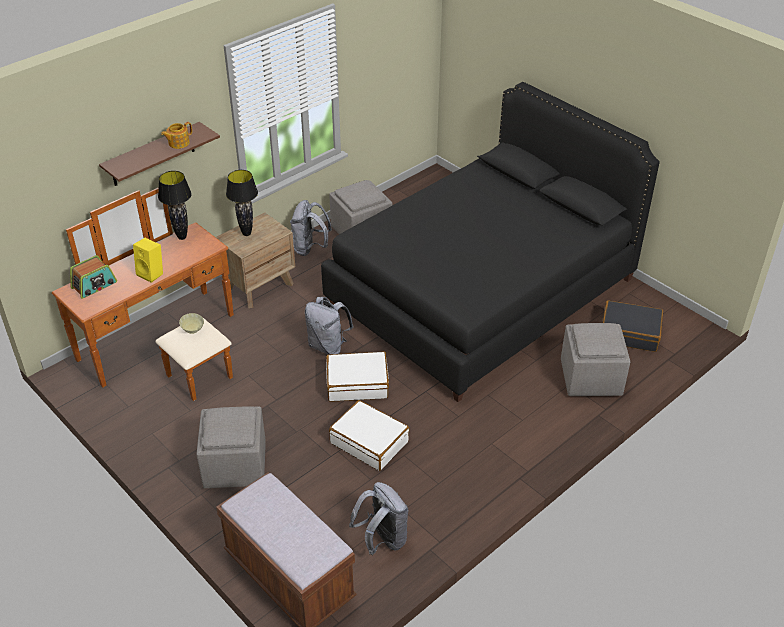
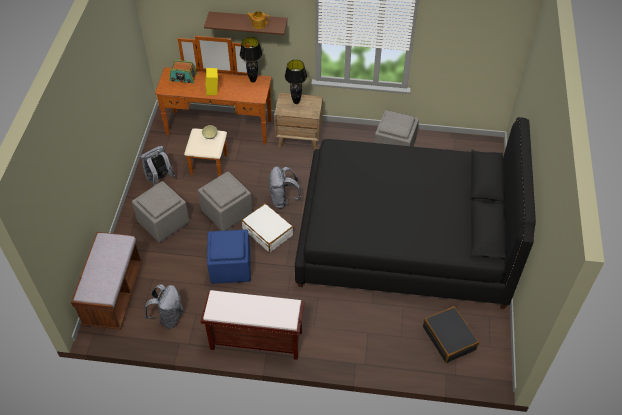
camera: 50 degrees right, 10 degrees up
grey backpack [290,200,332,256] -> grey backpack moved to [141,146,176,186]
white suitcase [329,400,409,471] -> blue ottoman [207,230,251,284]
grey ottoman [561,323,630,396] -> grey ottoman moved to [198,172,253,231]
none -> brown bench [201,290,304,360]

